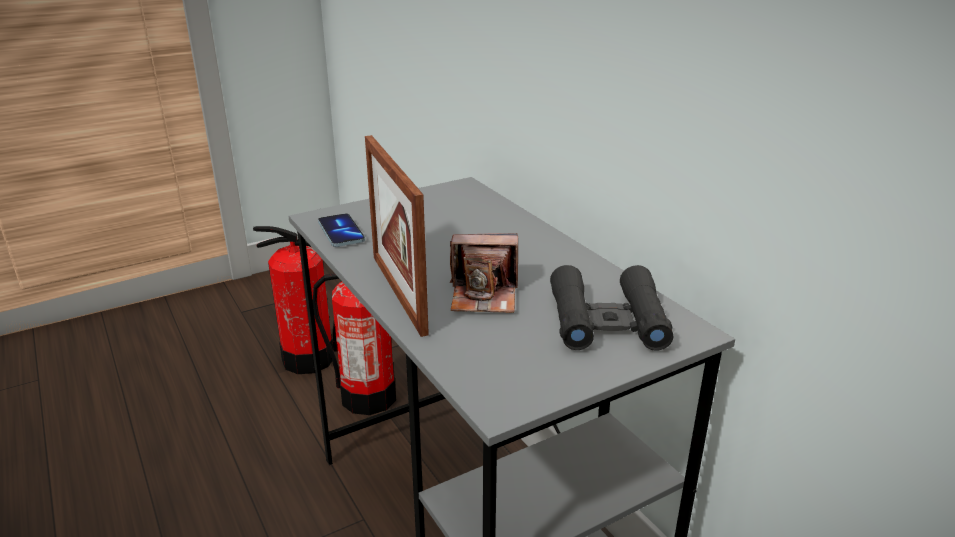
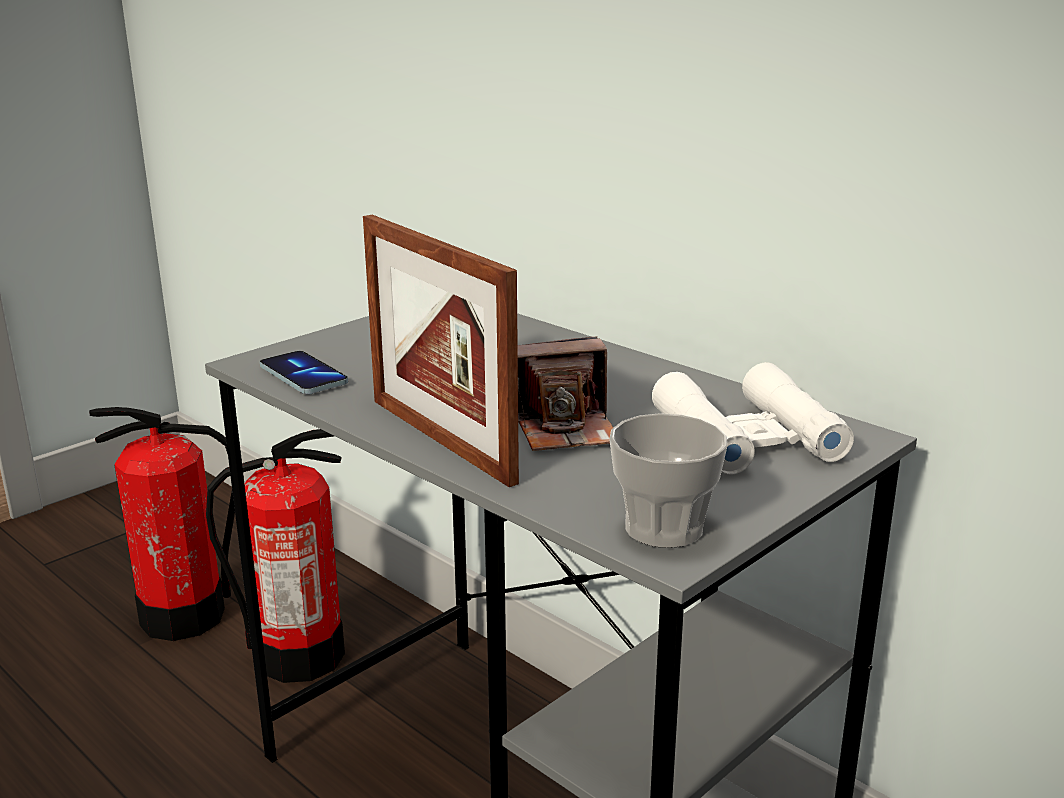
camera: 15 degrees left, 5 degrees down
black binoculars [550,265,673,351] -> white binoculars [652,362,854,475]
none -> cup [609,413,727,548]

